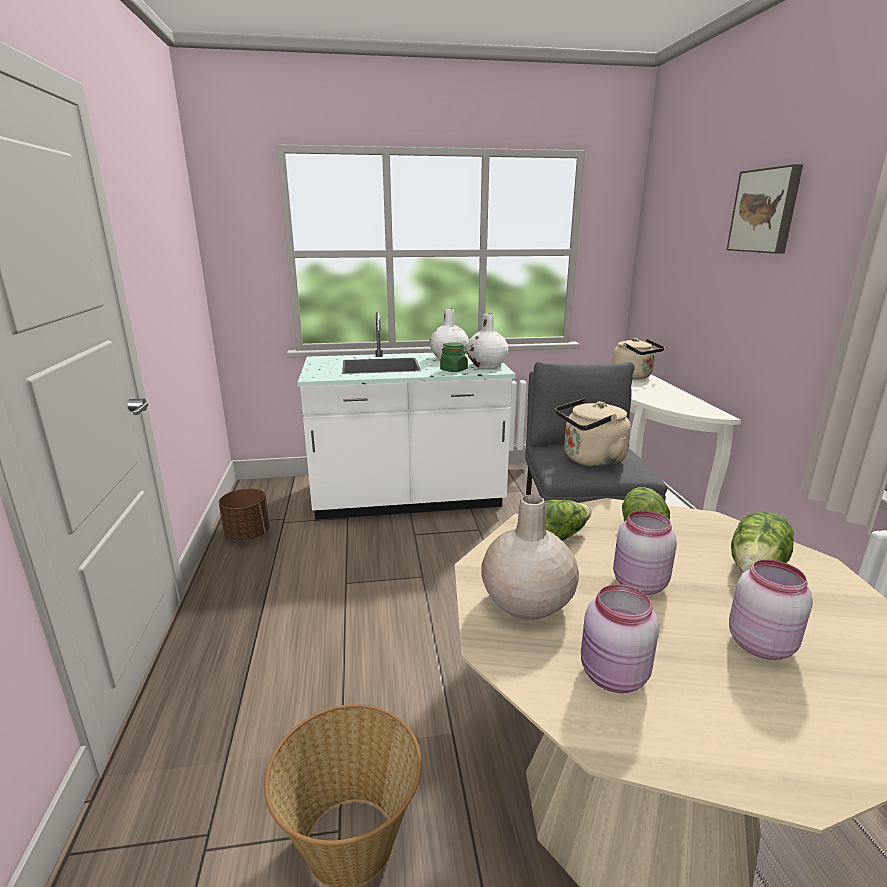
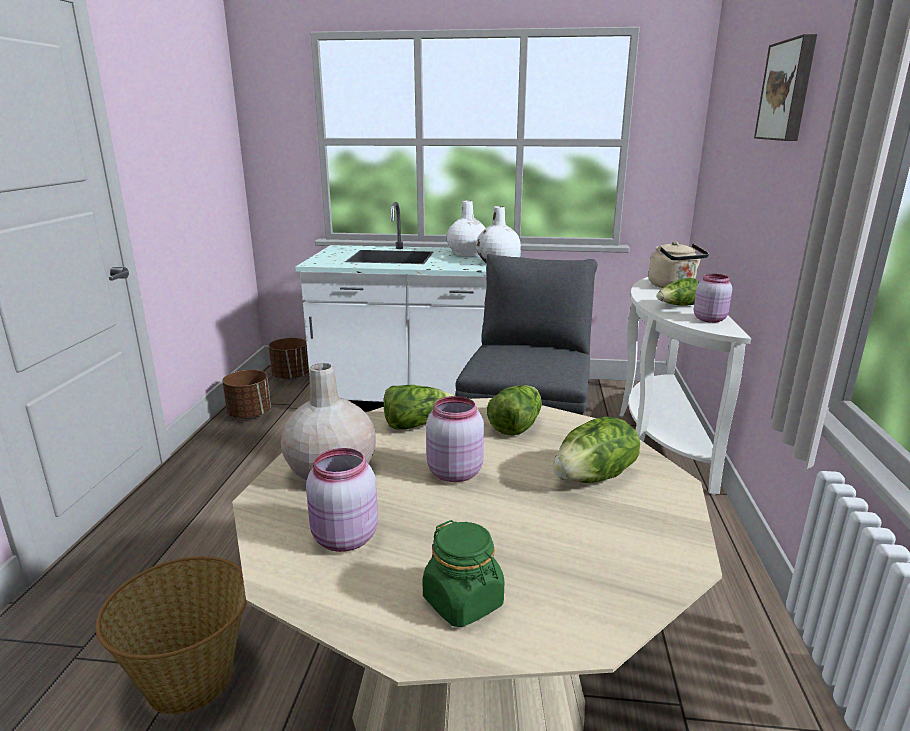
camera: 15 degrees right, 0 degrees up
green jar [440,342,468,372] -> green jar moved to [422,520,504,627]
beige kettle [555,398,631,468] -> none
pink jar [729,559,813,660] -> pink jar moved to [694,274,732,323]
none -> brown planter [268,338,309,380]
none -> lettuce [657,278,699,306]

